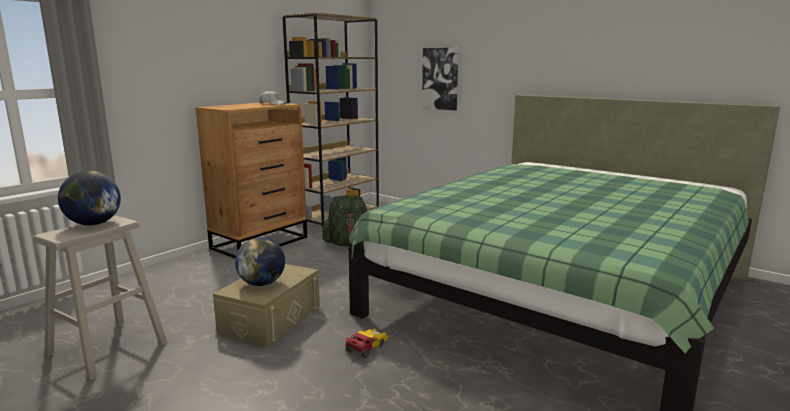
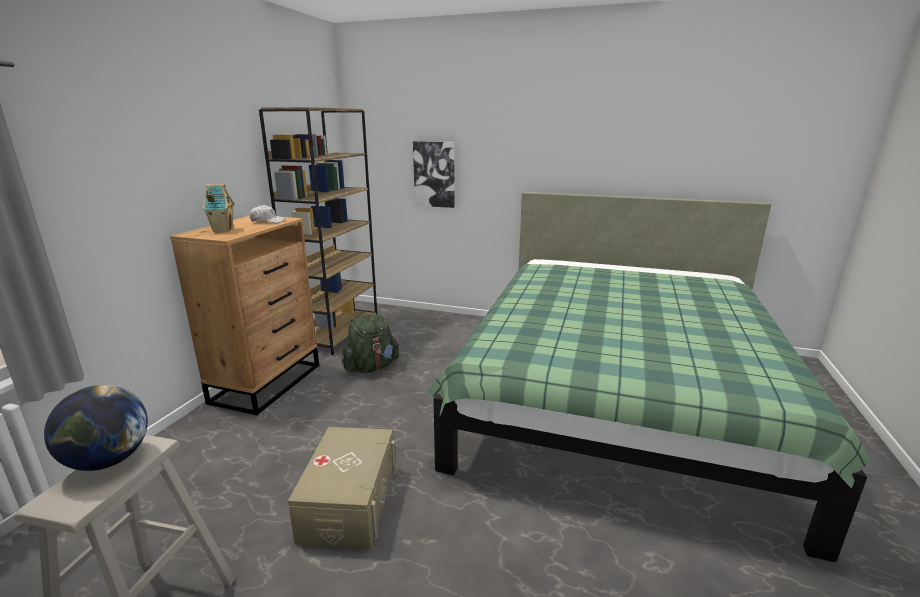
camera: 20 degrees left, 5 degrees up
globe [235,237,285,286] -> none
toy car [346,328,388,358] -> none
none -> toy house [202,184,235,232]

